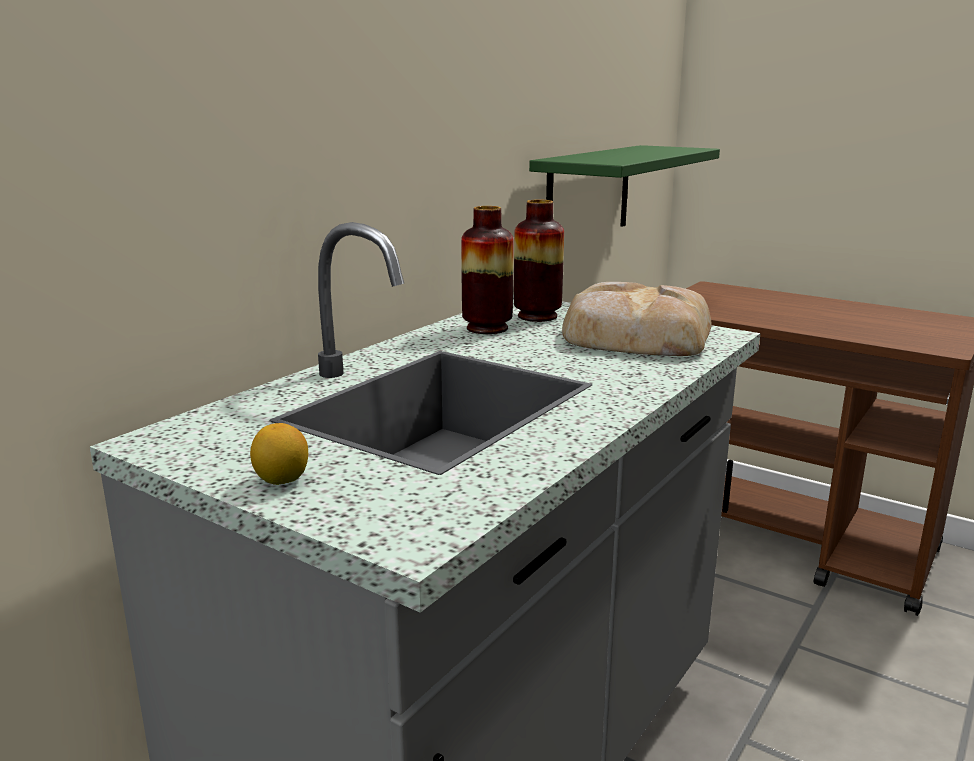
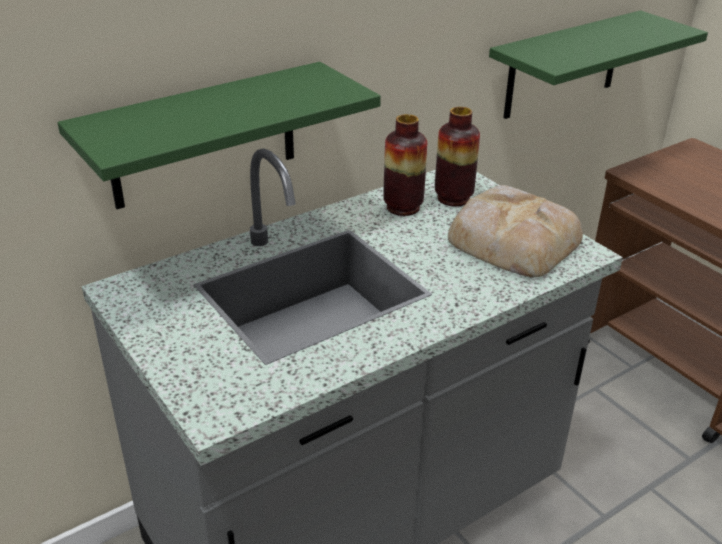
camera: 20 degrees right, 15 degrees up
lemon [250,423,308,485] -> none
none -> green shelf [58,62,381,209]

